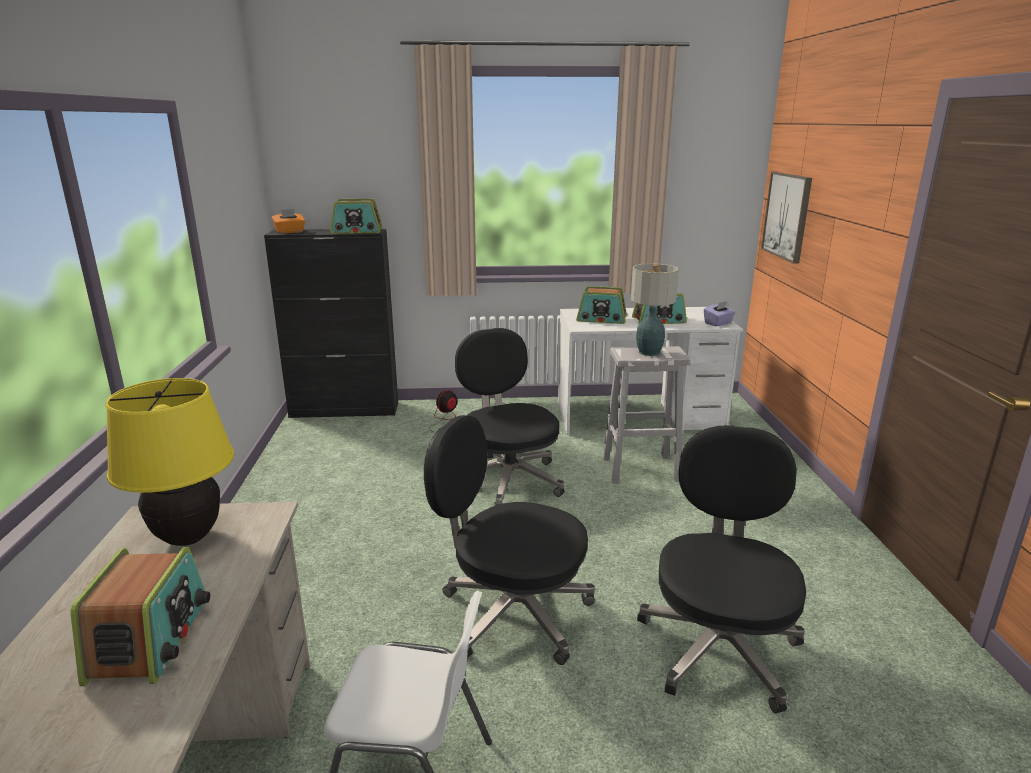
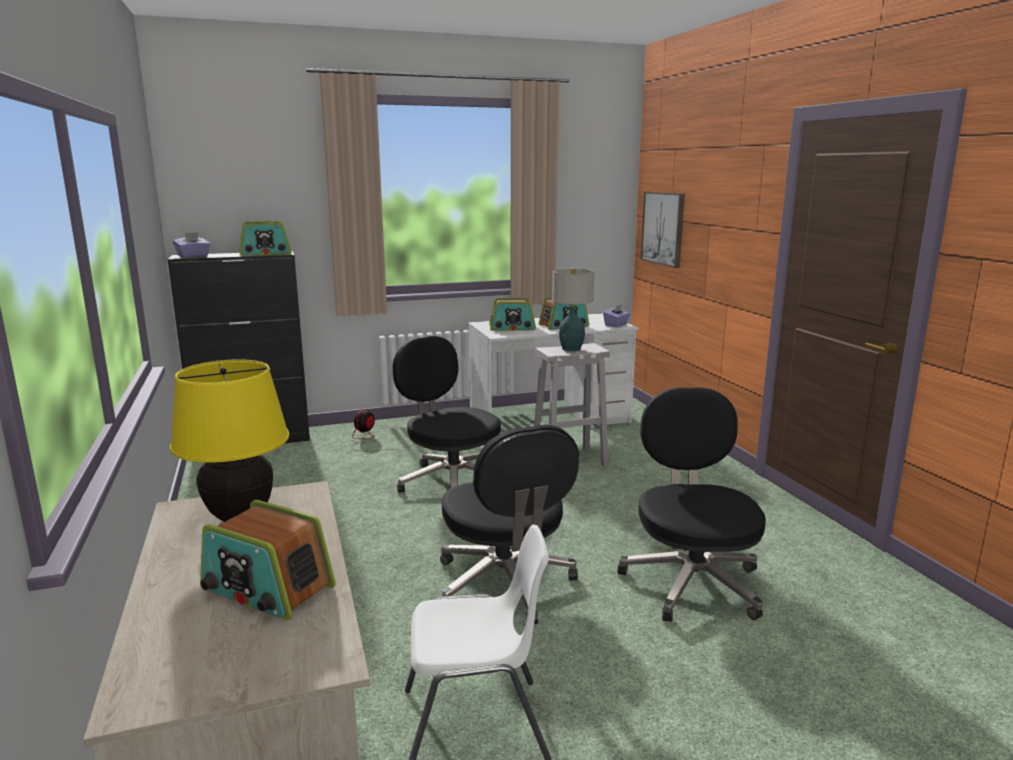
camera: 15 degrees left, 5 degrees down
radio [70,547,210,686] -> radio turned 135 degrees clockwise [200,500,336,620]
orange tissue box [271,209,305,234] -> purple tissue box [173,232,210,257]
black office chair [424,415,595,665] -> black office chair turned 120 degrees counterclockwise [440,425,579,624]

